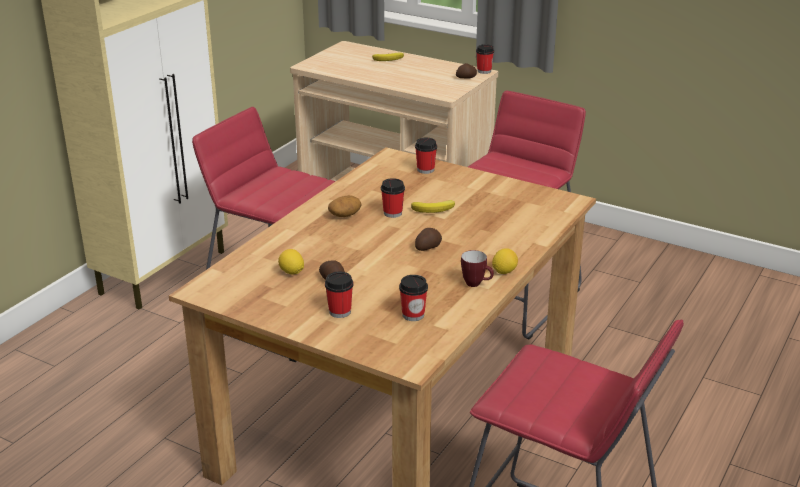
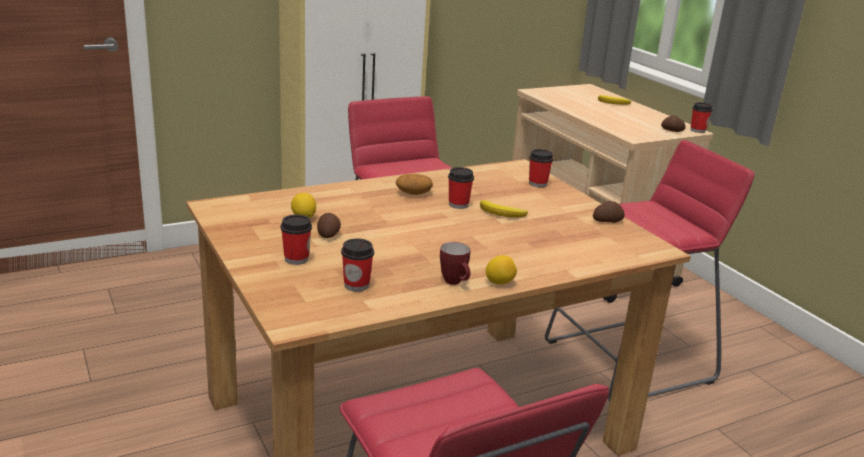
camera: 30 degrees right, 5 degrees down
potato [415,228,442,251] -> potato moved to [593,201,625,223]

